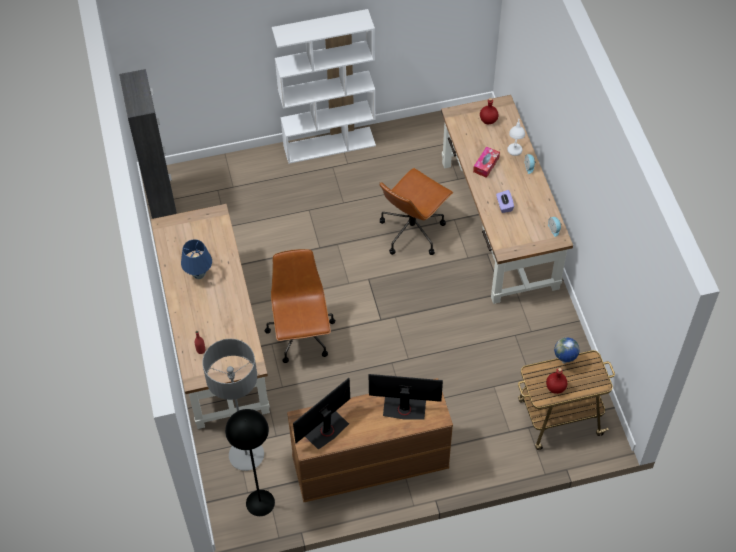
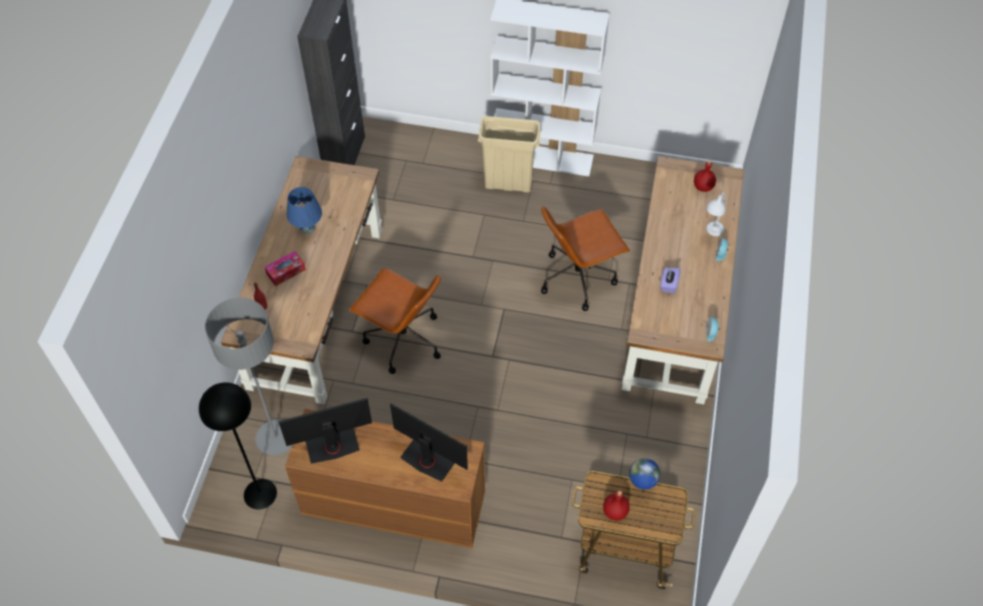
camera: 25 degrees right, 0 degrees up
brown office chair [265,249,335,363] -> brown office chair turned 105 degrees clockwise [349,268,441,374]
tissue box [473,146,500,178] -> tissue box moved to [265,251,306,286]
none -> beige trash can [478,116,541,192]

